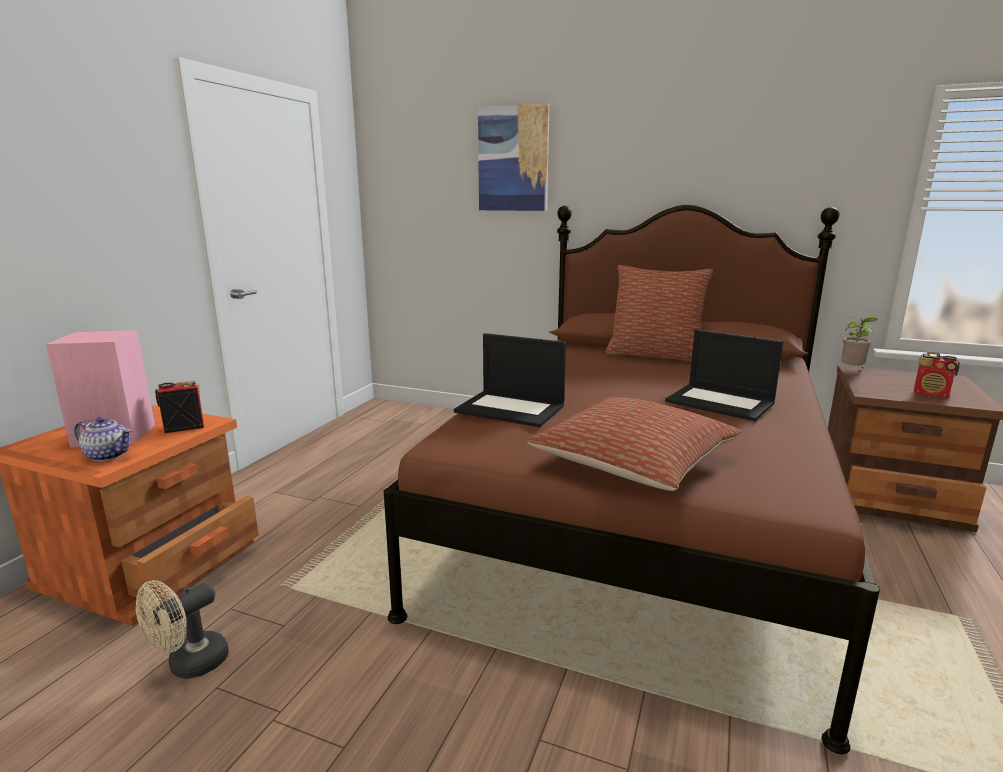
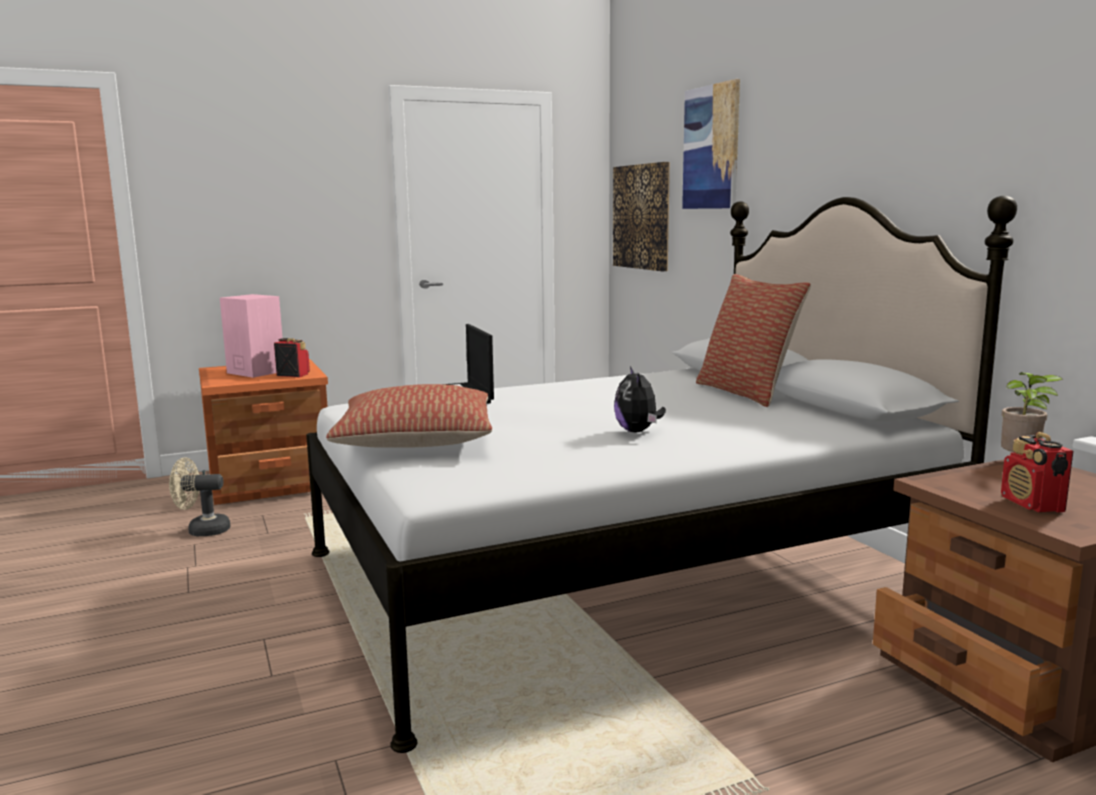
camera: 45 degrees right, 5 degrees down
teapot [74,417,132,461] -> none
brown bed [384,205,880,754] -> white bed [306,196,1017,753]
laptop [665,329,783,421] -> plush toy [614,366,666,432]
none -> picture [613,162,670,271]

